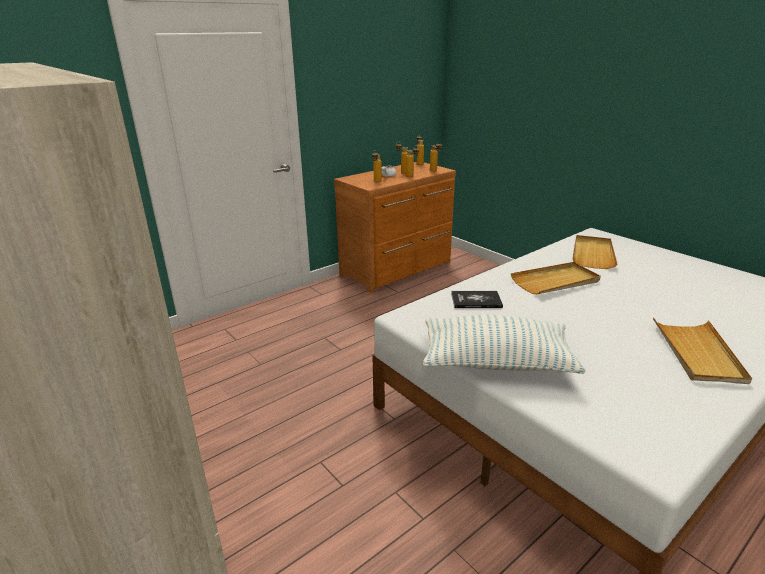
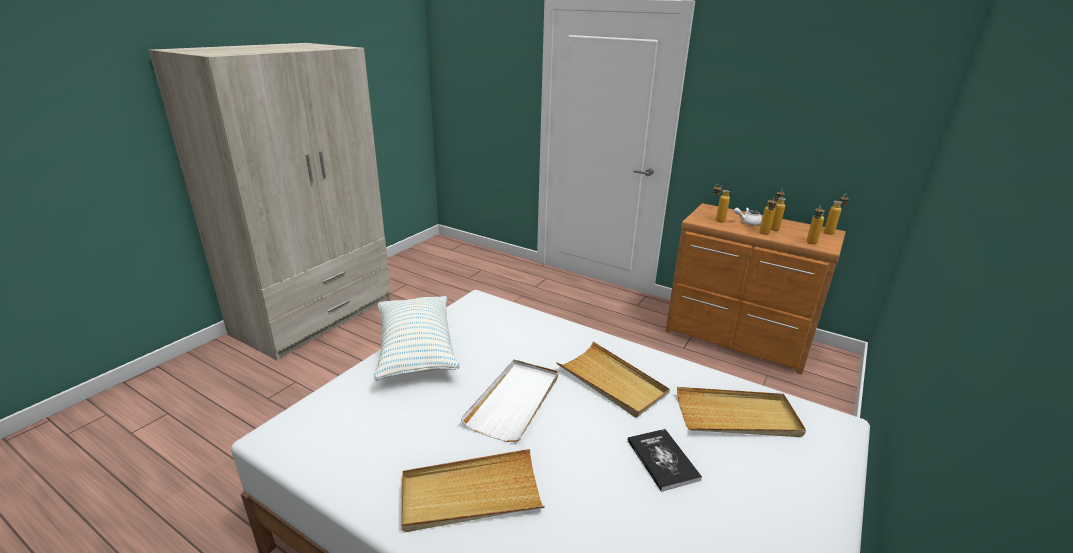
camera: 70 degrees right, 0 degrees up
book [451,291,503,308] -> book moved to [628,429,702,492]
none -> white tray [461,359,558,442]

